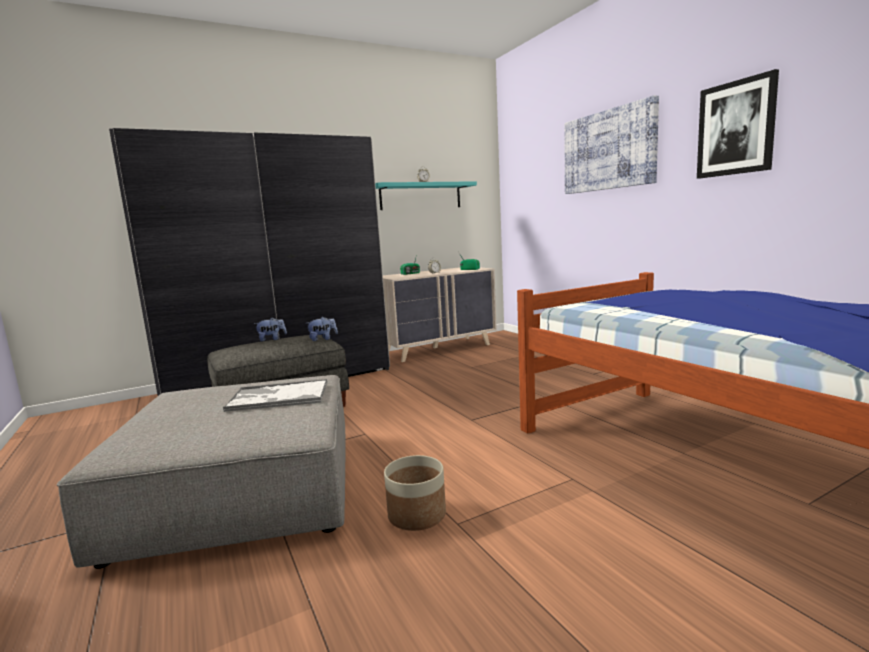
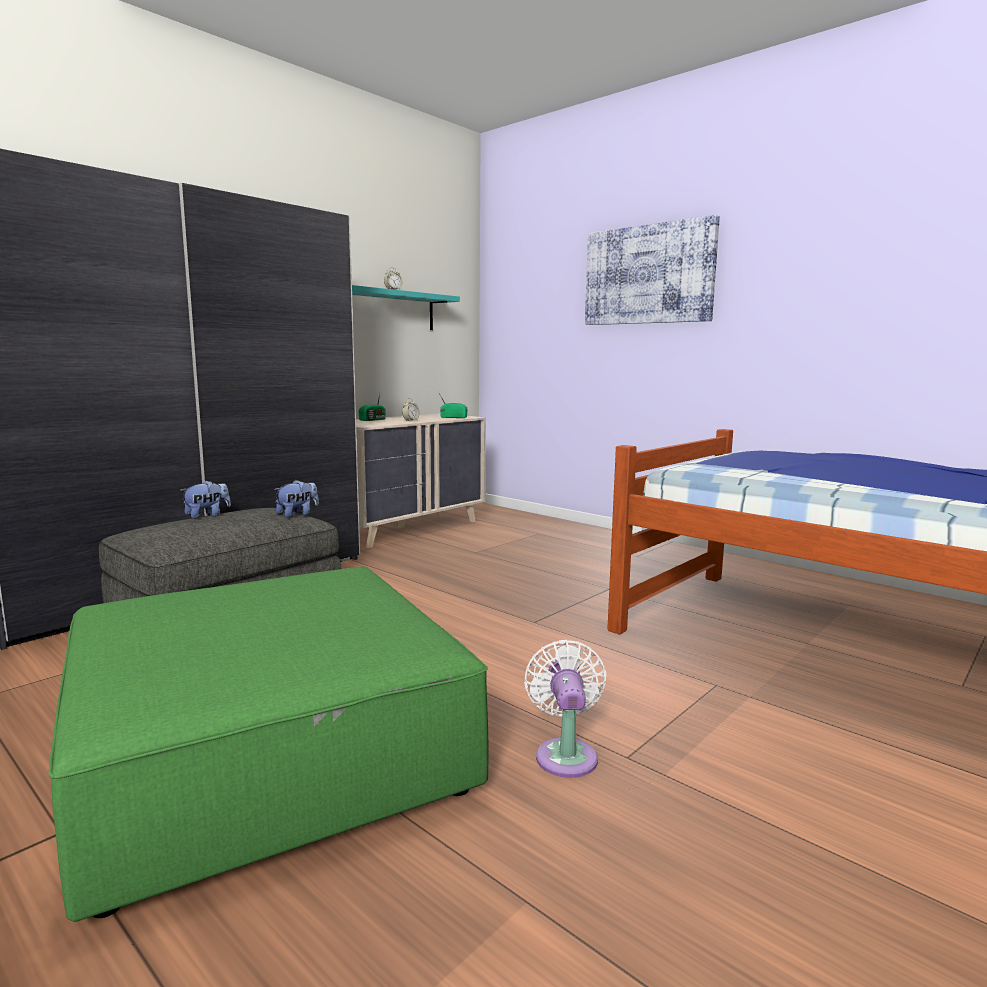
camera: 20 degrees left, 0 degrees up
grey ottoman [57,375,346,569] -> green ottoman [48,566,488,922]
tray [223,379,327,412] -> none
planter [384,455,446,531] -> white fan [524,640,607,778]
picture [697,69,779,179] -> none

